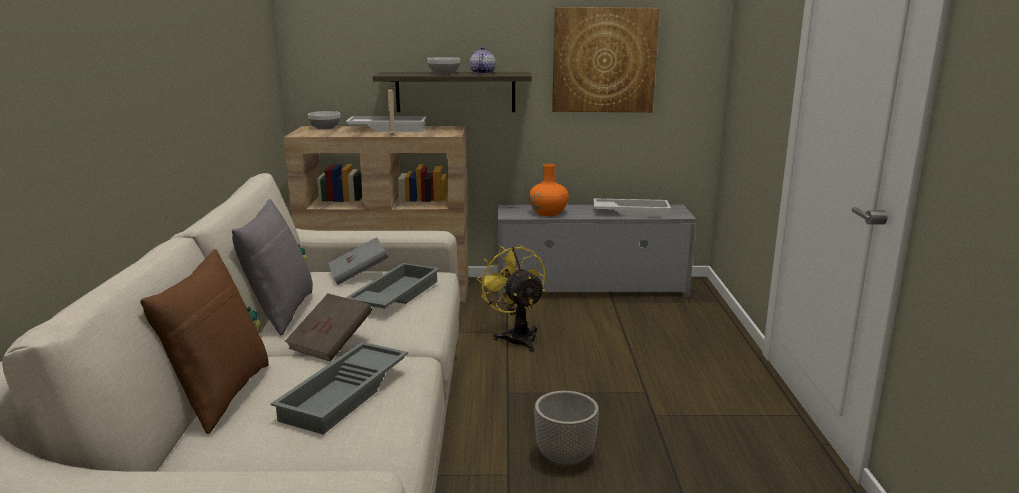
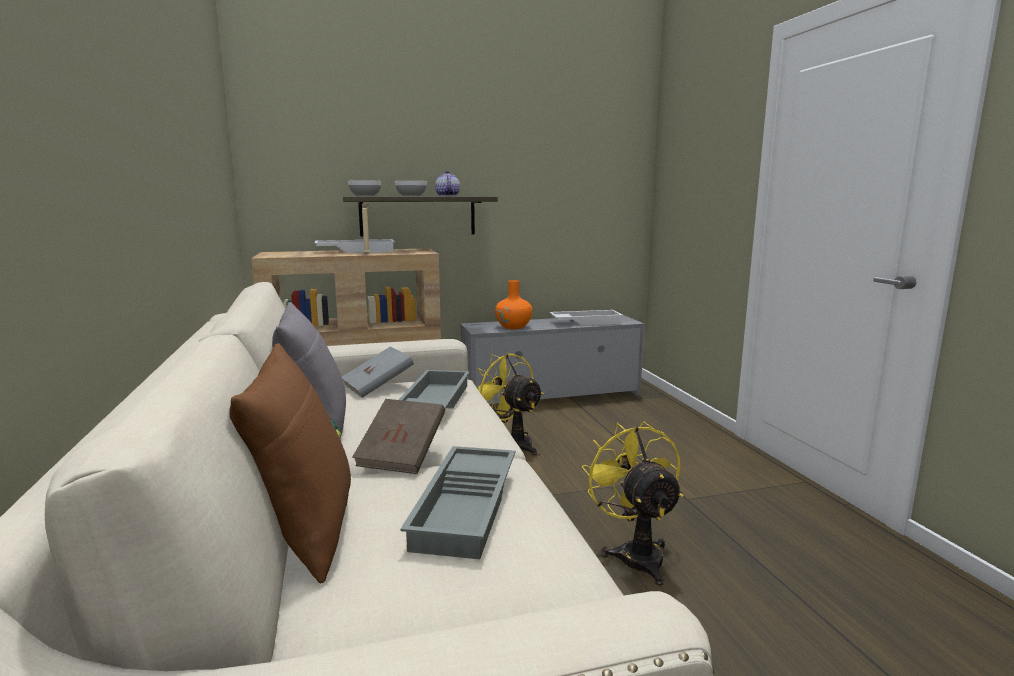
camera: 15 degrees left, 5 degrees down
bowl [308,111,340,130] -> bowl moved to [348,180,381,196]
planter [534,391,599,467] -> yellow fan [582,422,683,586]
picture [552,7,660,112] -> none

